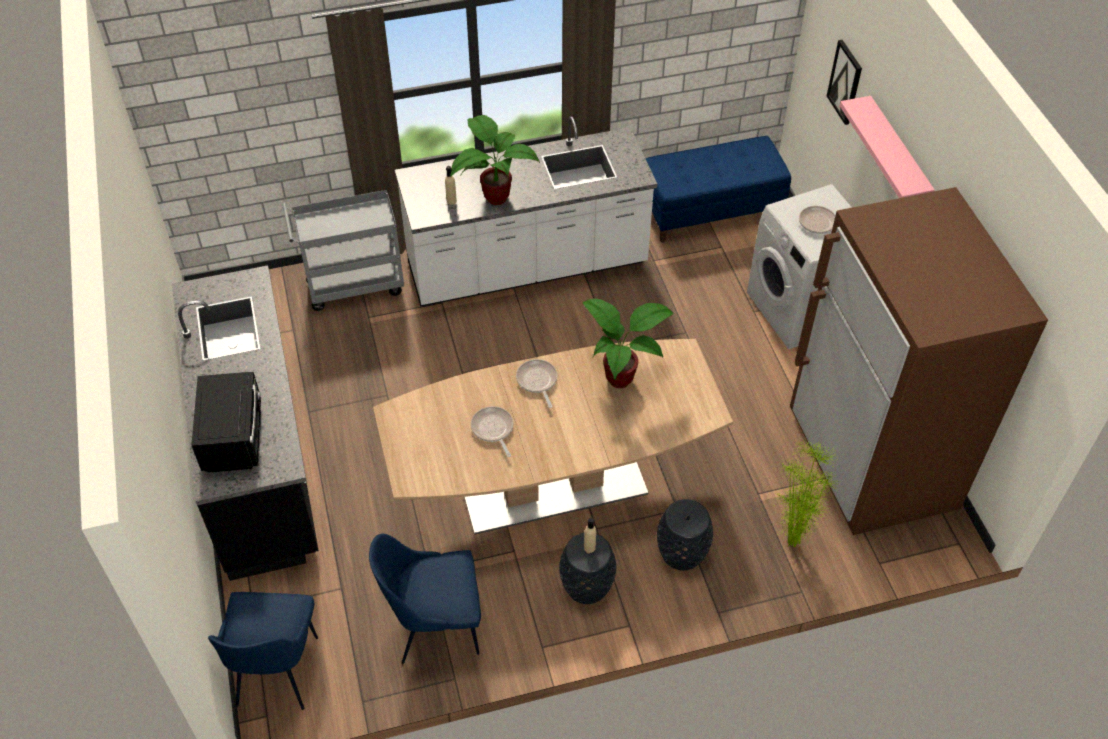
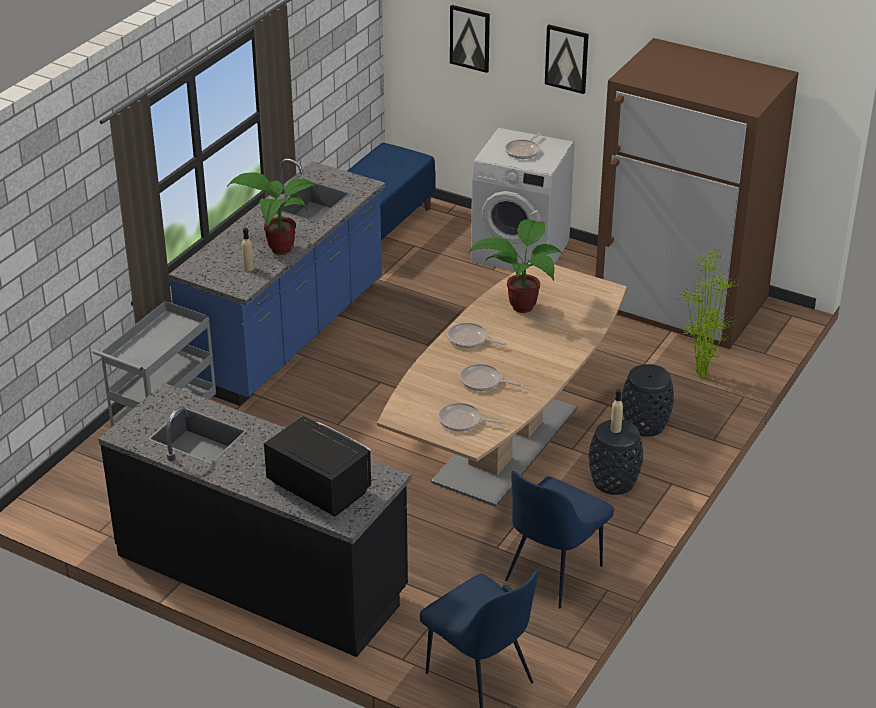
camera: 45 degrees left, 15 degrees down
white counter [395,116,657,307] -> blue counter [169,158,385,406]
pink shelf [840,96,935,198] -> picture [545,25,589,94]
none -> frying pan [438,403,504,431]

